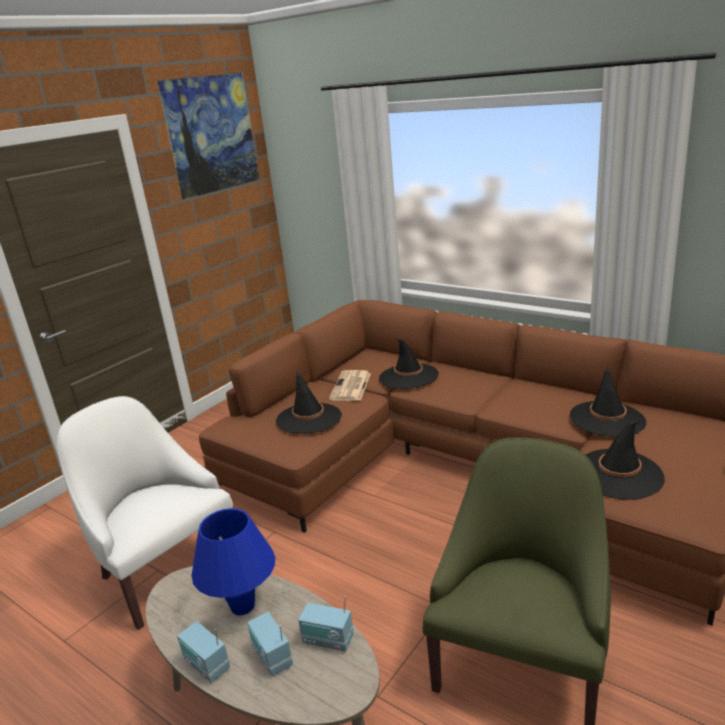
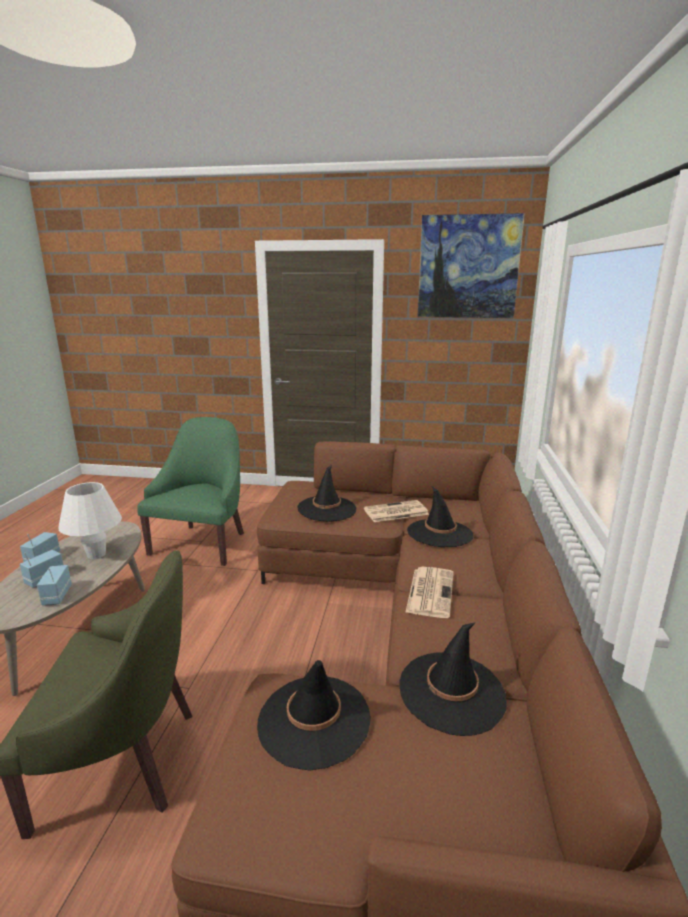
camera: 60 degrees right, 5 degrees down
white armchair [57,396,233,630] -> green armchair [137,417,244,566]
blue table lamp [192,508,275,615] -> white table lamp [58,482,122,559]
none -> newspaper [405,567,454,618]

